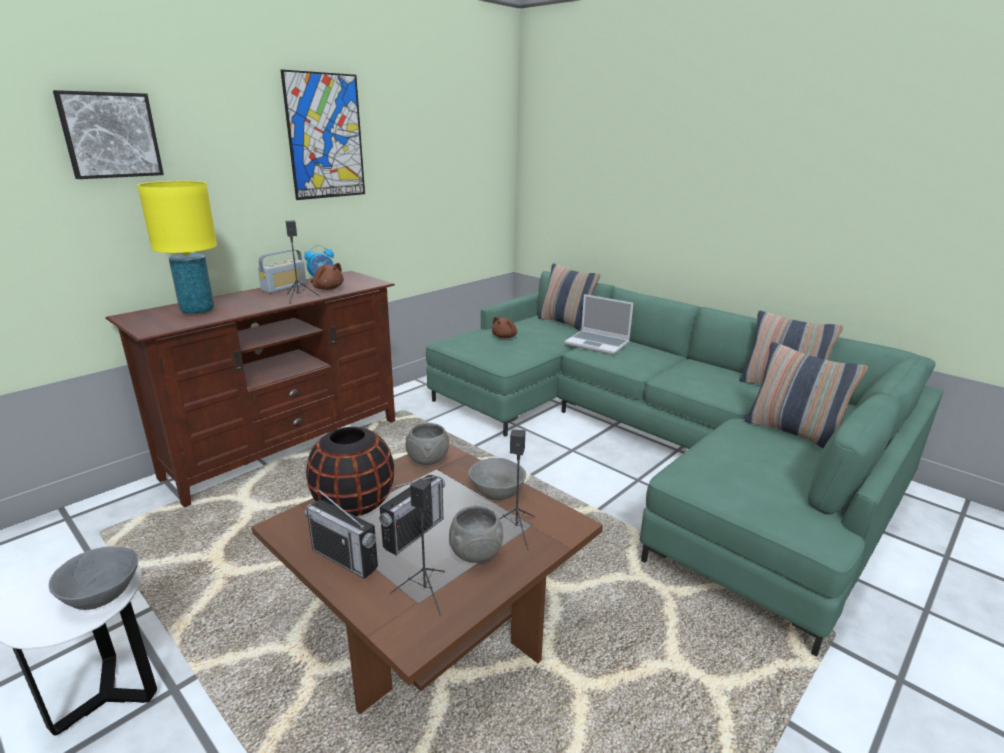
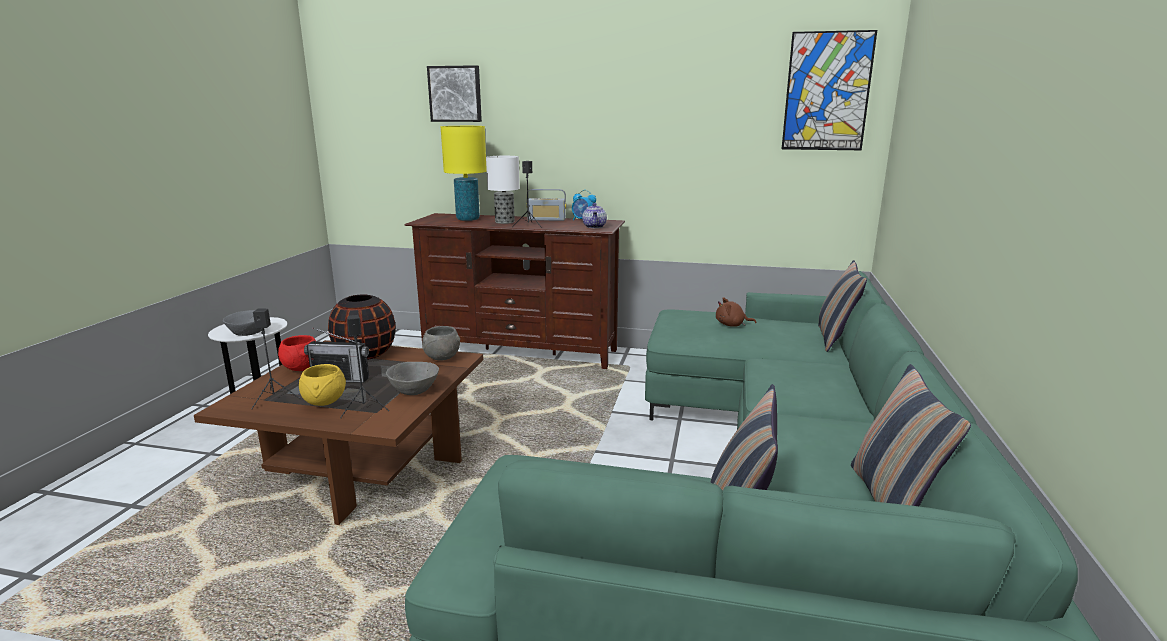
camera: 60 degrees right, 5 degrees down
picture [281,69,365,200] -> picture moved to [782,30,877,150]
radio [304,487,378,579] -> red bowl [278,335,317,371]
brown plush toy [311,263,344,290] -> none
grey bowl [449,506,504,563] -> yellow bowl [299,364,346,406]
laptop [565,294,633,355] -> none
none -> table lamp [486,156,520,224]
none -> teapot [582,203,607,228]

